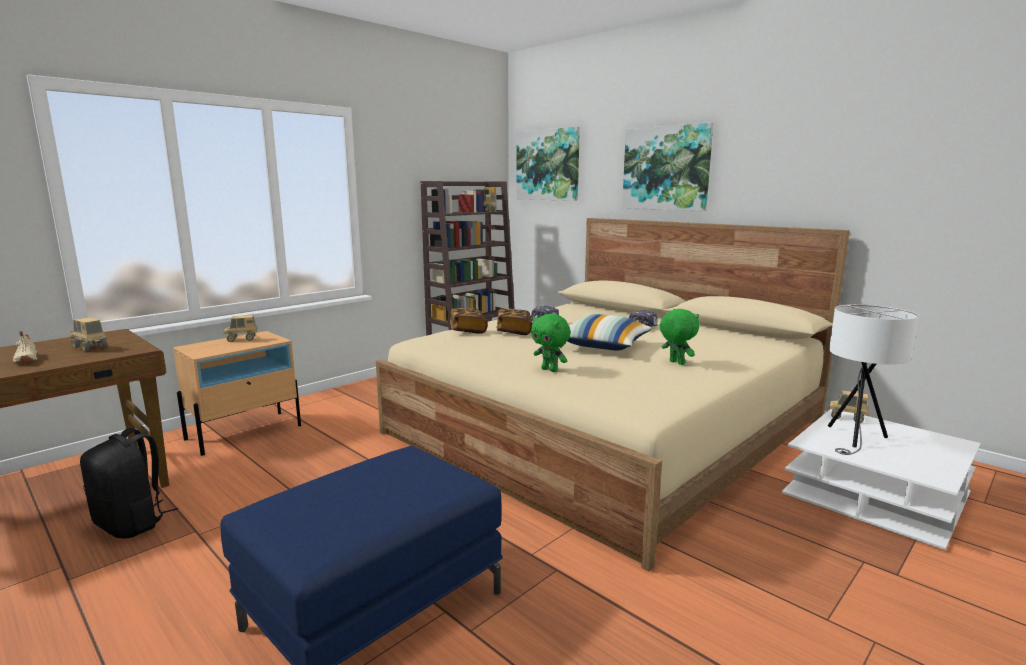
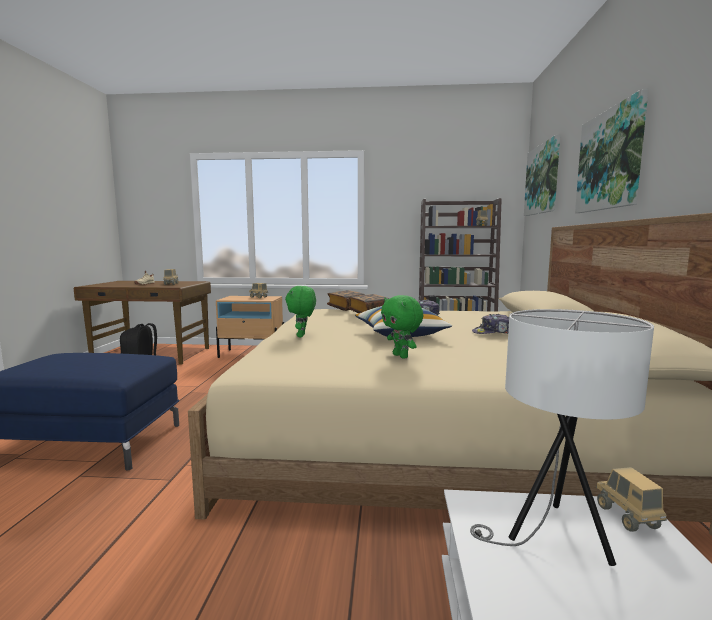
camera: 50 degrees right, 5 degrees down
green plush toy [660,309,699,365] -> green plush toy turned 135 degrees clockwise [381,295,423,359]

